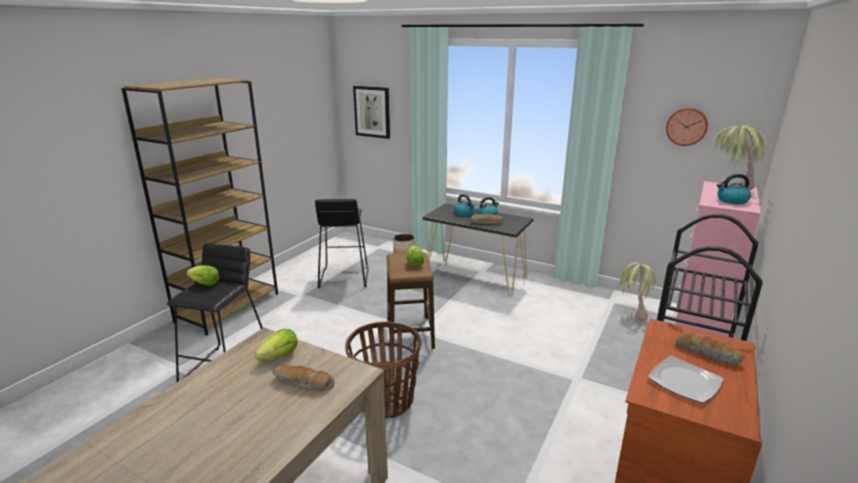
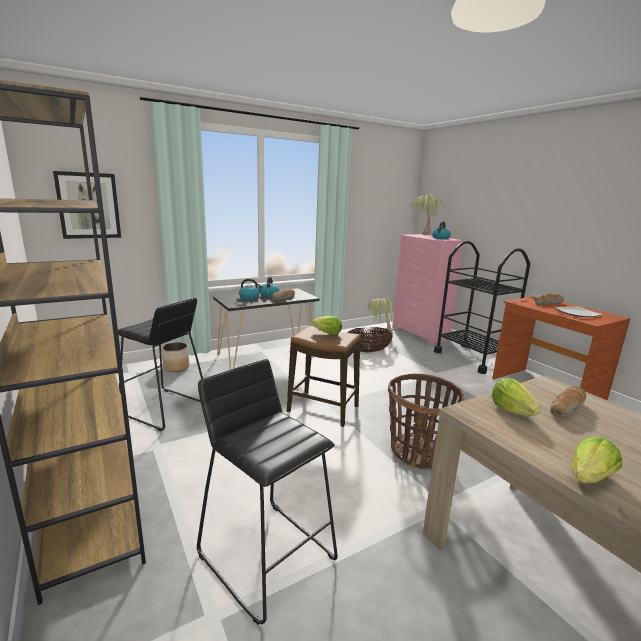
camera: 60 degrees left, 5 degrees down
lettuce [187,265,220,286] -> lettuce moved to [571,437,622,483]
wall clock [666,108,708,146] -> none
none -> basket [347,327,392,352]

